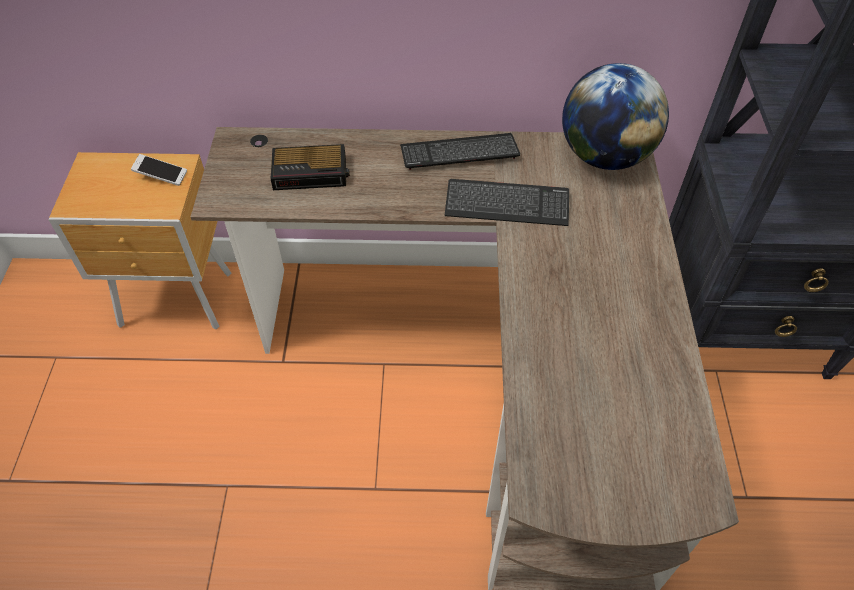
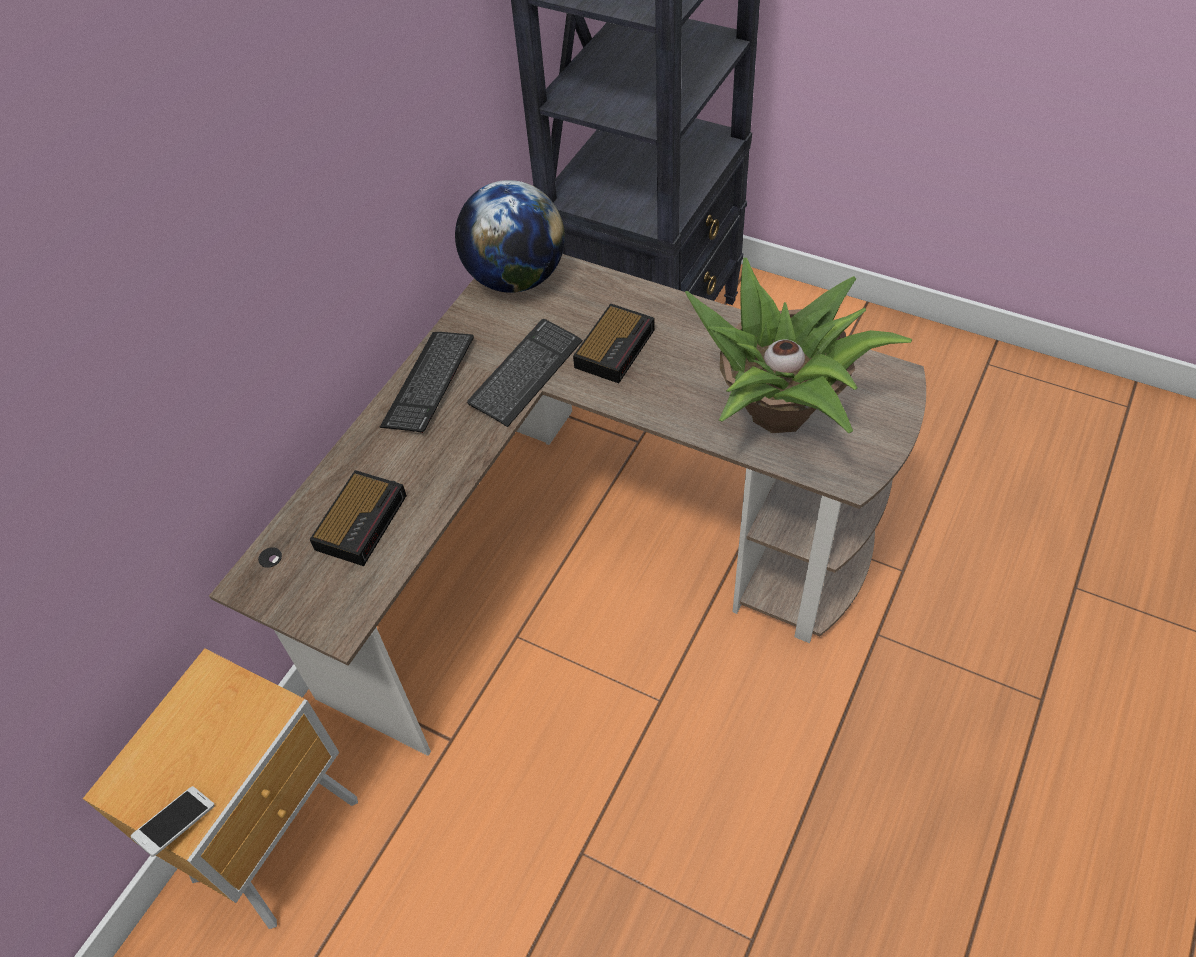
camera: 60 degrees left, 0 degrees up
phone [131,154,187,186] -> phone moved to [131,786,214,857]
none -> alarm clock [573,303,655,383]
none -> potted plant [685,258,912,433]

